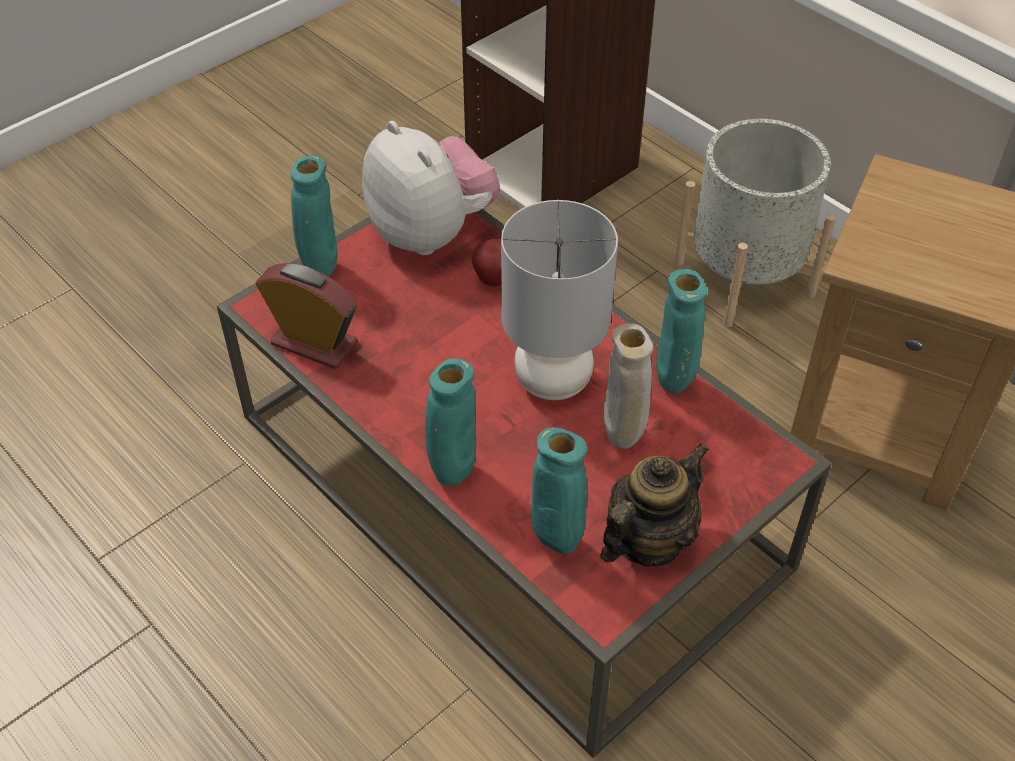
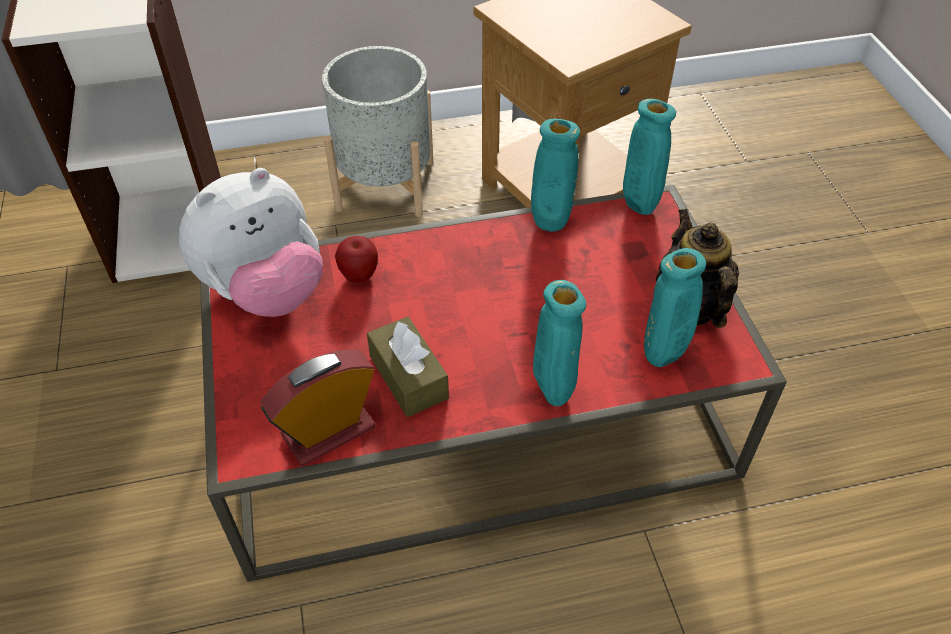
camera: 60 degrees left, 0 degrees up
turquoise vase [291,155,338,277] -> turquoise vase moved to [623,99,676,215]
plush toy [362,121,500,255] -> plush toy turned 150 degrees clockwise [179,168,323,317]
grey table lamp [501,200,618,400] -> none
beige vase [604,324,653,449] -> none
none -> brown tissue box [367,316,449,417]

